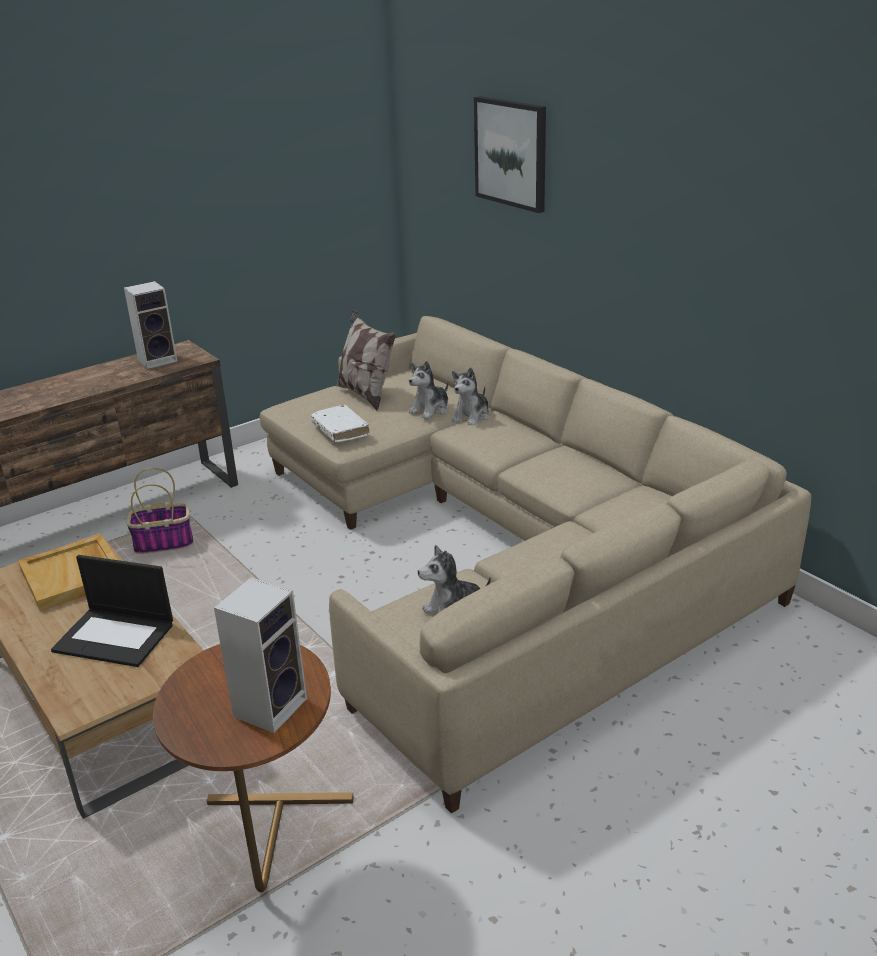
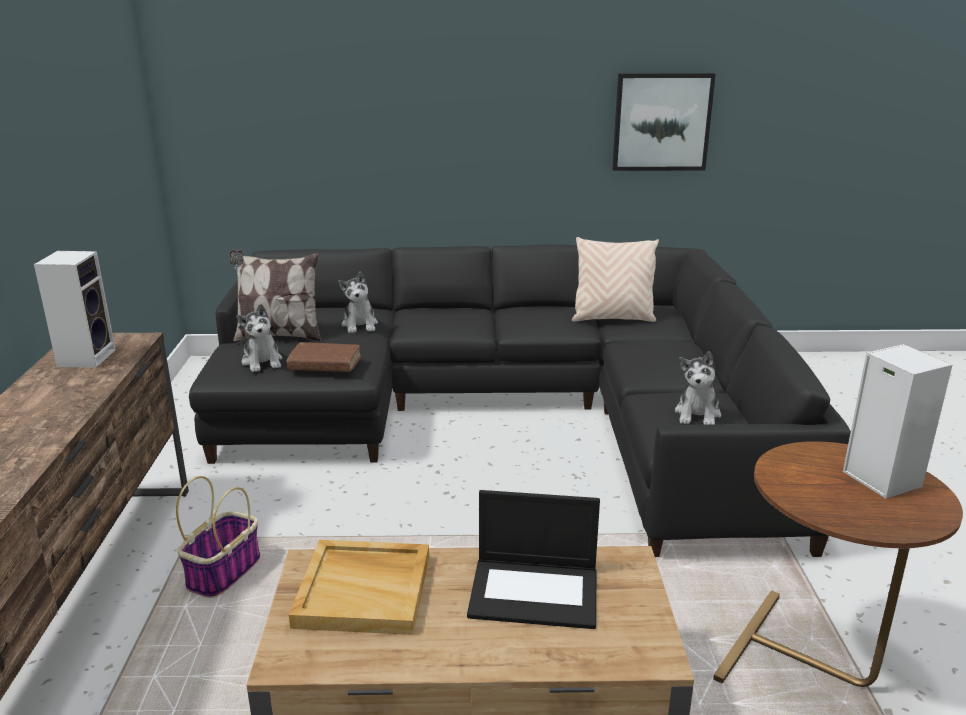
camera: 55 degrees left, 5 degrees down
laptop [51,555,173,667] -> laptop turned 45 degrees clockwise [467,490,600,629]
beige sofa [260,316,811,814] -> black sofa [189,245,851,557]
white book [311,405,370,442] -> brown book [287,342,361,372]
plush toy [452,367,490,426] -> plush toy moved to [236,304,282,372]
picture [474,96,546,213] -> picture moved to [612,73,716,171]
none -> beige pillow [572,237,659,322]

